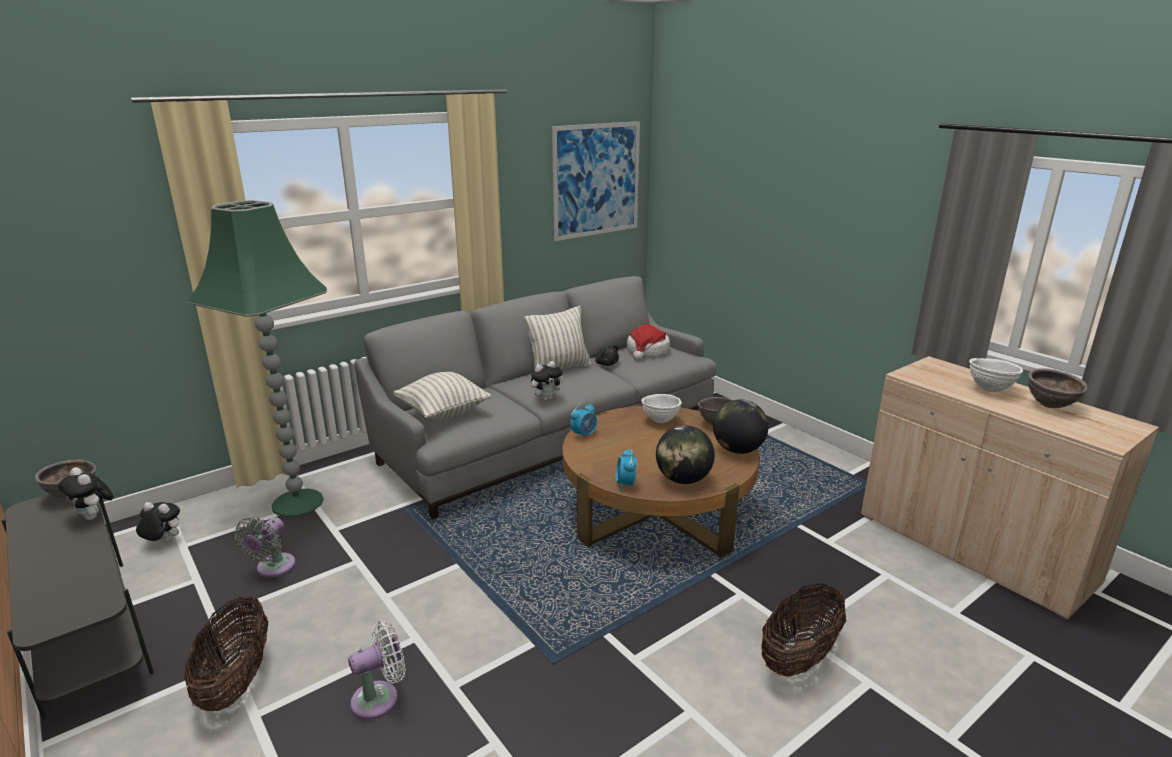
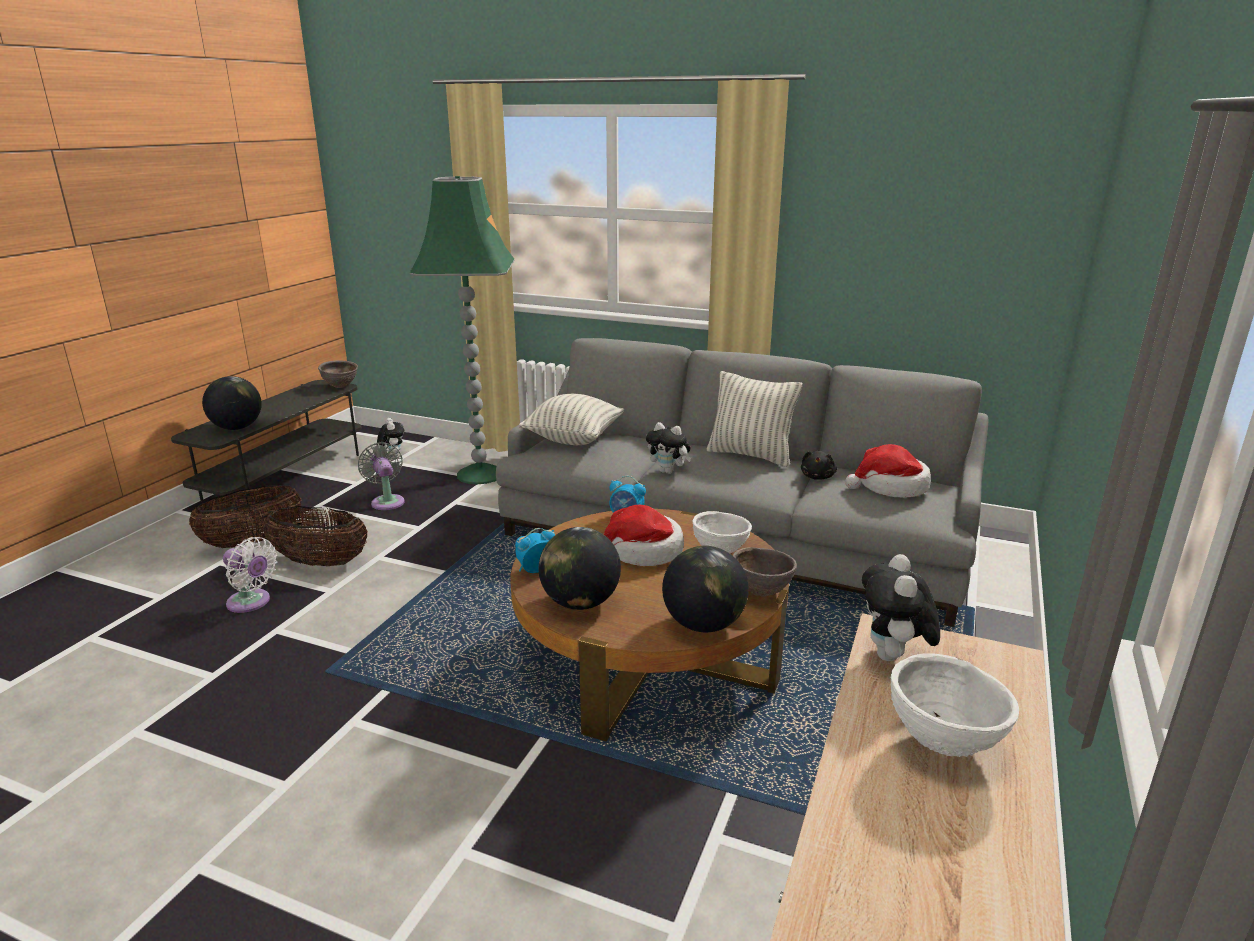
camera: 60 degrees right, 0 degrees up
plush toy [58,467,114,520] -> plush toy moved to [862,554,940,661]
grey fan [234,517,296,577] -> grey fan turned 75 degrees clockwise [358,442,405,510]
picture [552,121,640,241] -> none
basket [761,583,846,677] -> basket moved to [263,506,368,566]
brown bowl [1028,368,1087,408] -> none
none -> globe [202,376,262,430]
none -> hat [604,505,684,566]

